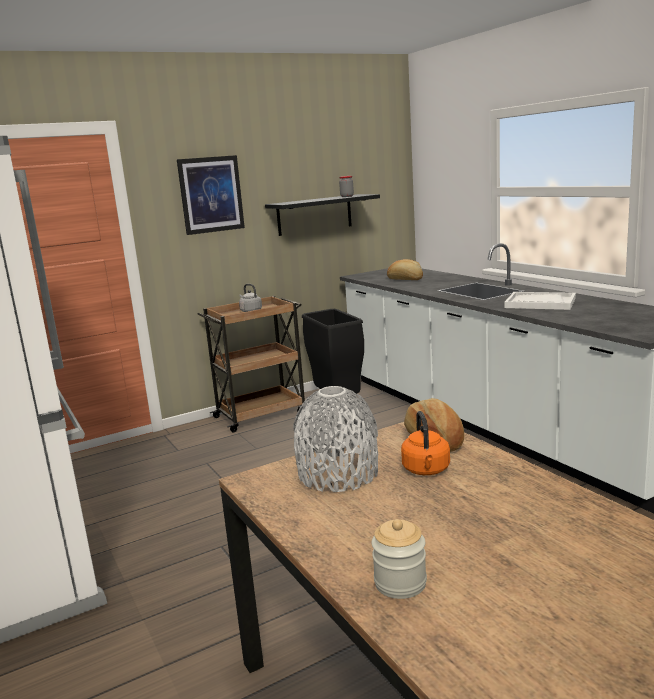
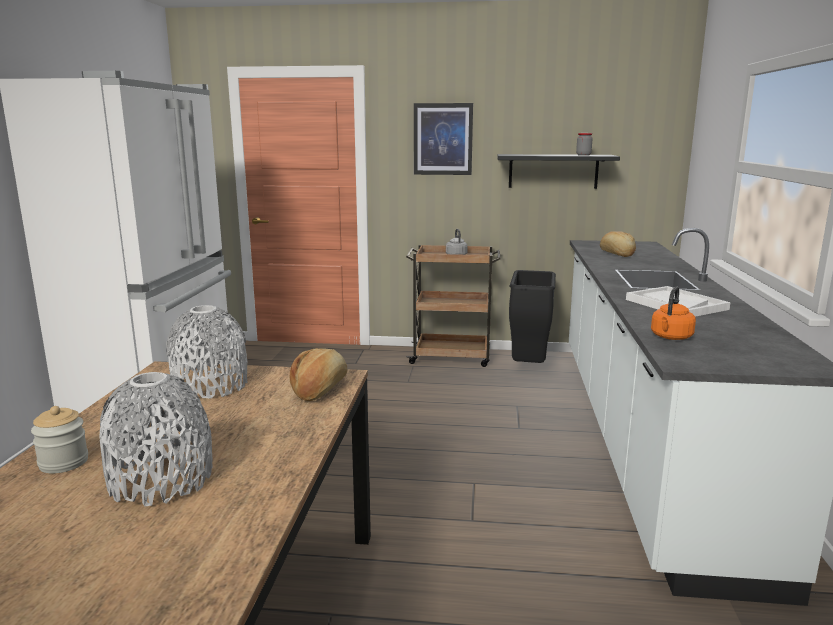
camera: 35 degrees right, 0 degrees up
orange kettle [401,411,450,475] -> orange kettle moved to [651,286,696,340]
none -> grey vase [100,372,213,506]

